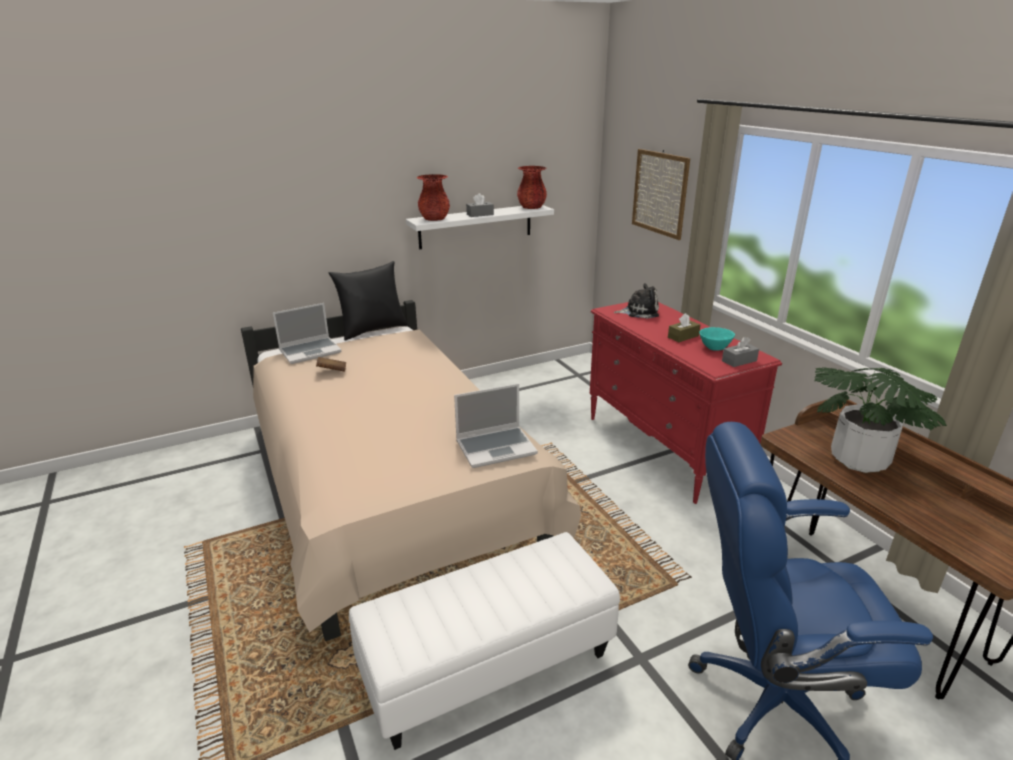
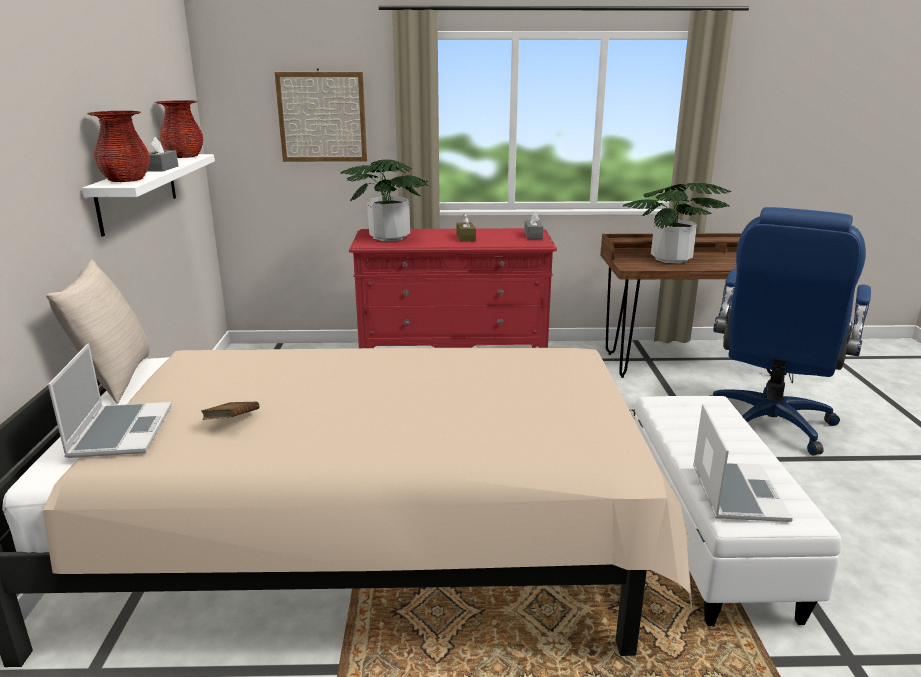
camera: 65 degrees left, 5 degrees down
black pillow [328,261,409,341] -> beige pillow [46,260,150,404]
laptop [454,384,538,468] -> laptop moved to [693,404,793,522]
plush toy [614,283,659,319] -> potted plant [340,159,428,241]
turquoise bowl [699,327,735,351] -> none

